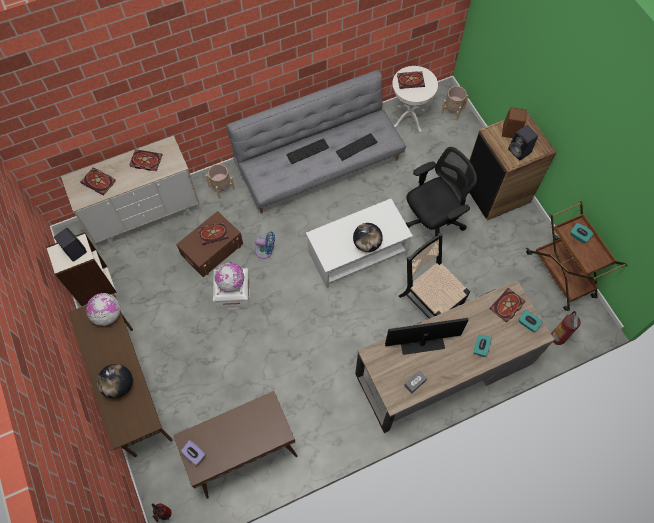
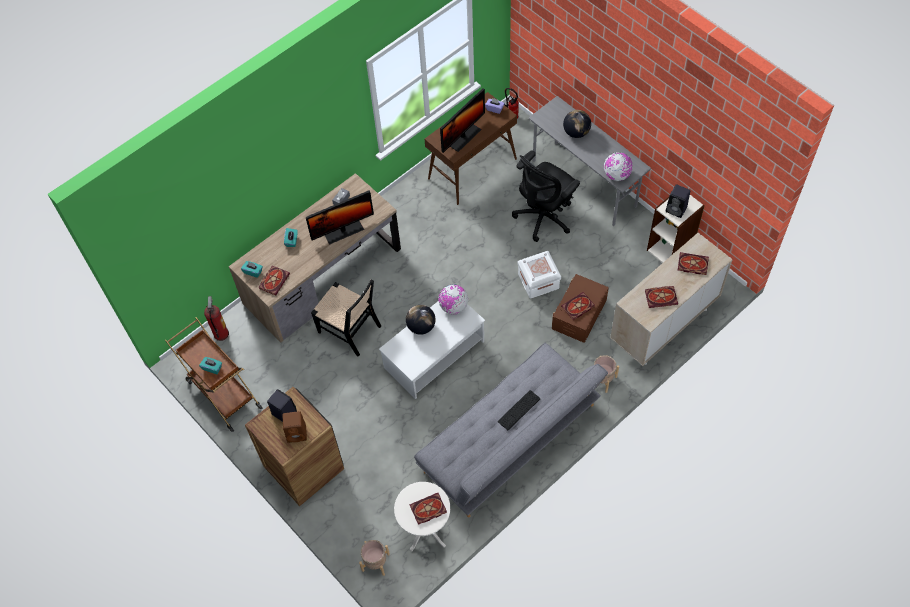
camera: 165 degrees right, 5 degrees down
brown desk [69,294,173,457] -> grey desk [529,96,651,226]
globe [214,262,244,292] -> globe moved to [439,284,468,314]
blue fan [255,232,275,259] -> none
keyboard [336,133,377,161] -> none
black office chair [406,147,477,237] -> black office chair moved to [512,151,580,242]
none -> monitor [440,88,485,153]

